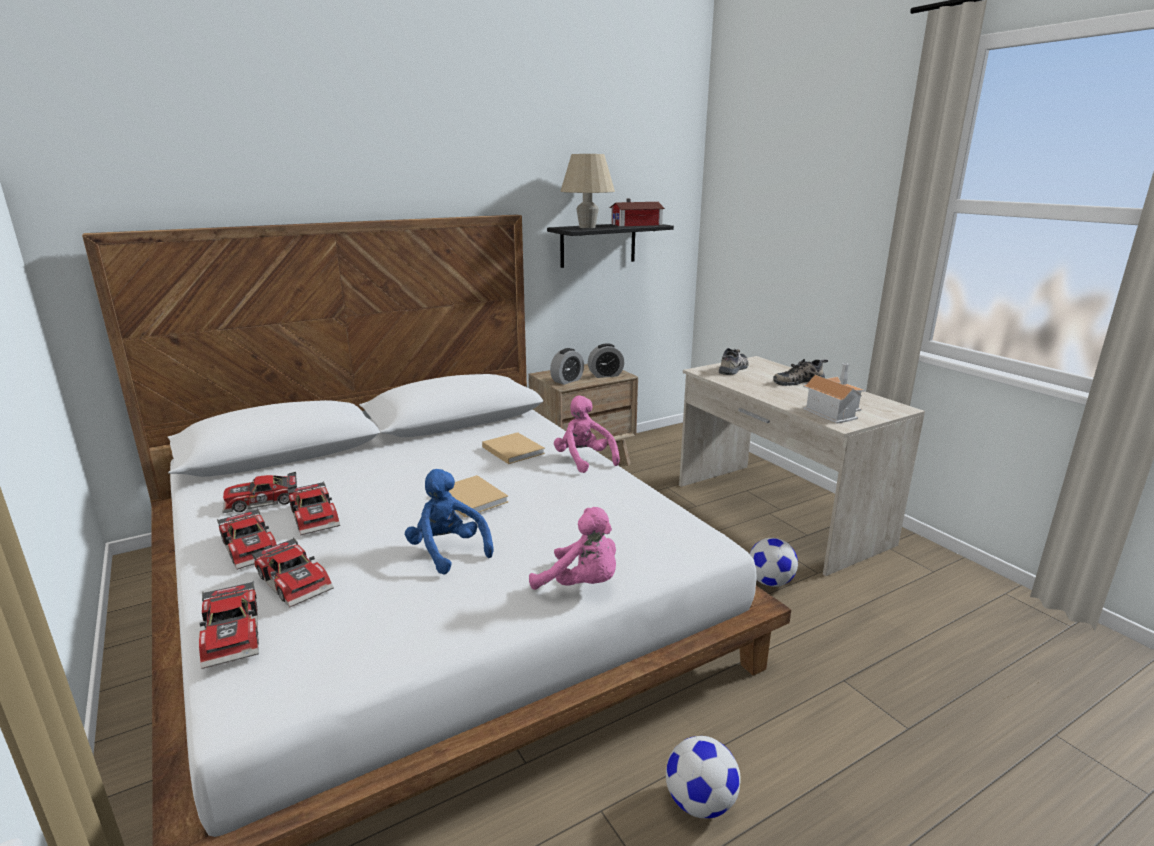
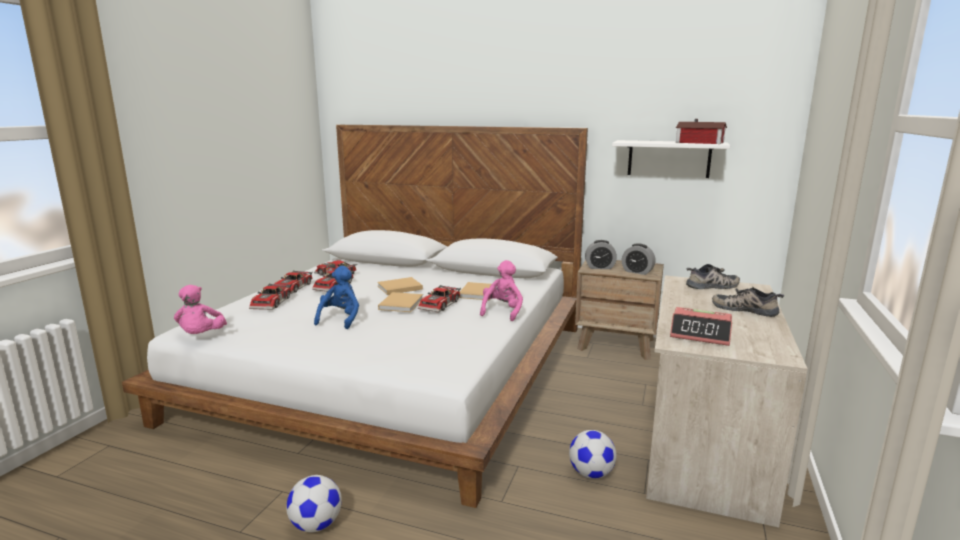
camera: 50 degrees right, 5 degrees down
toy car [199,581,259,669] -> toy car moved to [418,285,461,313]
pink plush toy [529,507,616,590] -> pink plush toy moved to [174,285,227,334]
black shelf [547,224,674,268] -> white shelf [612,140,730,178]
beige table lamp [560,154,615,228] -> none
toy house [803,363,866,424] -> alarm clock [670,307,732,346]
none -> beige book [377,277,423,295]

